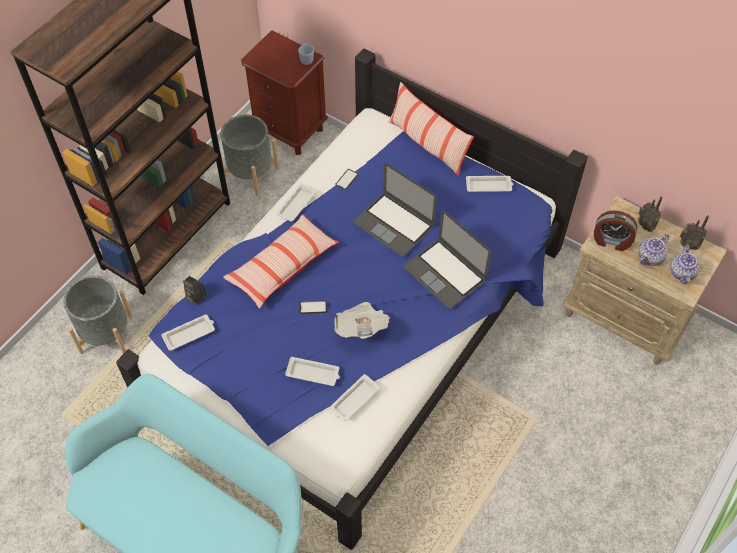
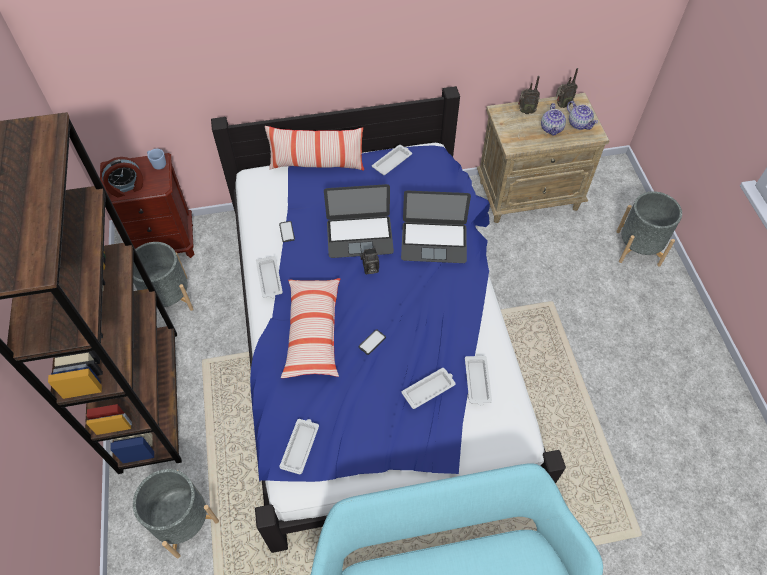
camera: 45 degrees left, 0 degrees up
camera [183,275,206,305] -> camera moved to [360,248,379,274]
newspaper [334,302,390,339] -> none
alarm clock [594,210,637,251] -> alarm clock moved to [101,157,143,197]
none -> grey planter [616,191,682,267]

